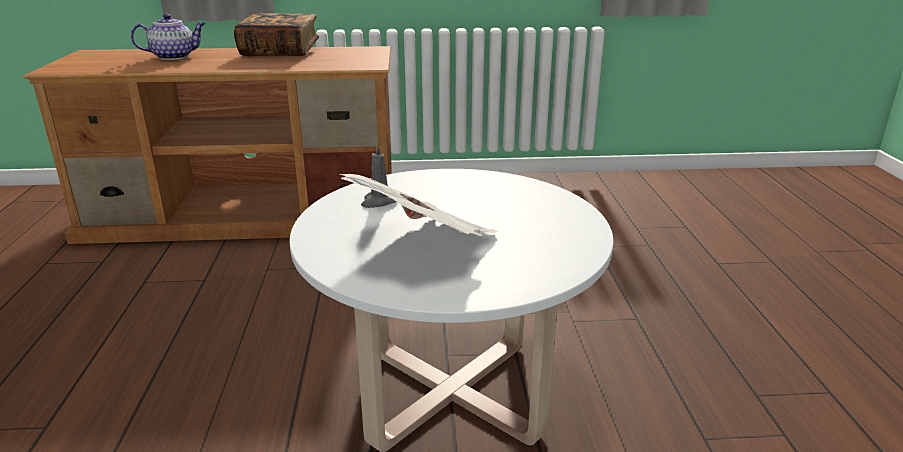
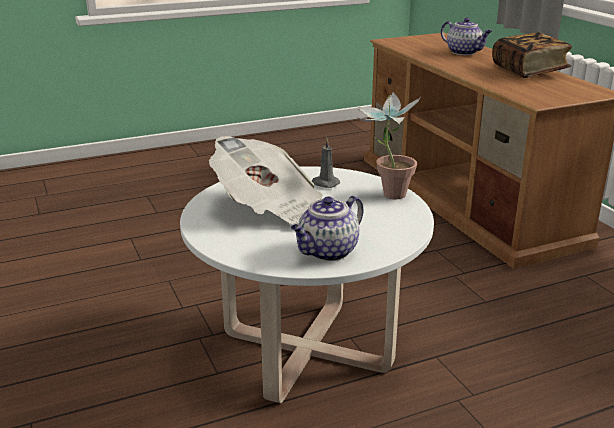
camera: 70 degrees right, 0 degrees up
none -> teapot [291,196,363,261]
none -> potted plant [354,92,420,199]

